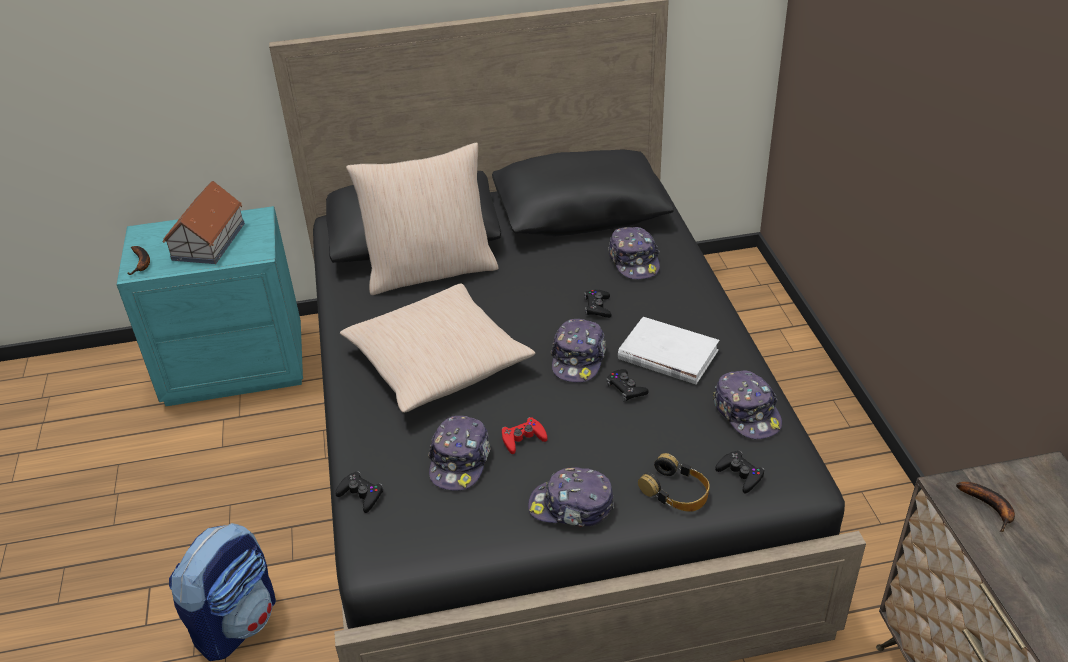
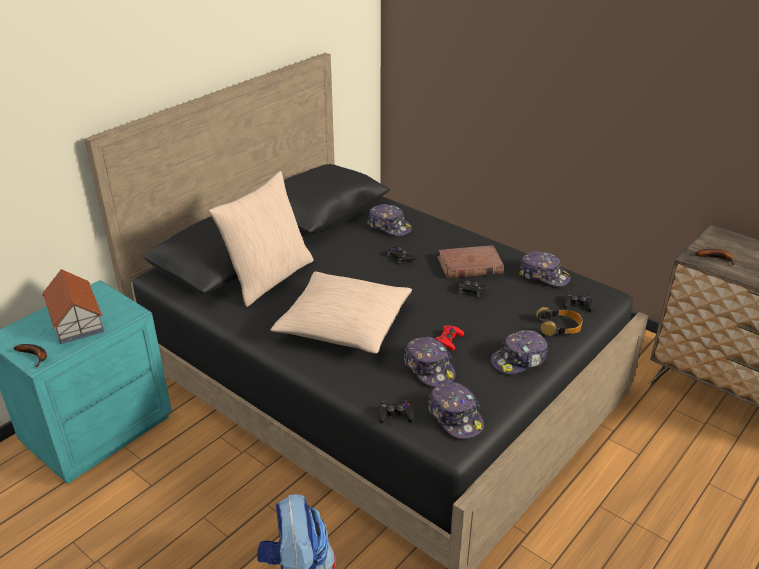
camera: 40 degrees left, 5 degrees down
cap [551,319,606,382] -> cap moved to [428,382,484,439]
white book [618,317,720,384] -> brown book [437,245,504,278]

